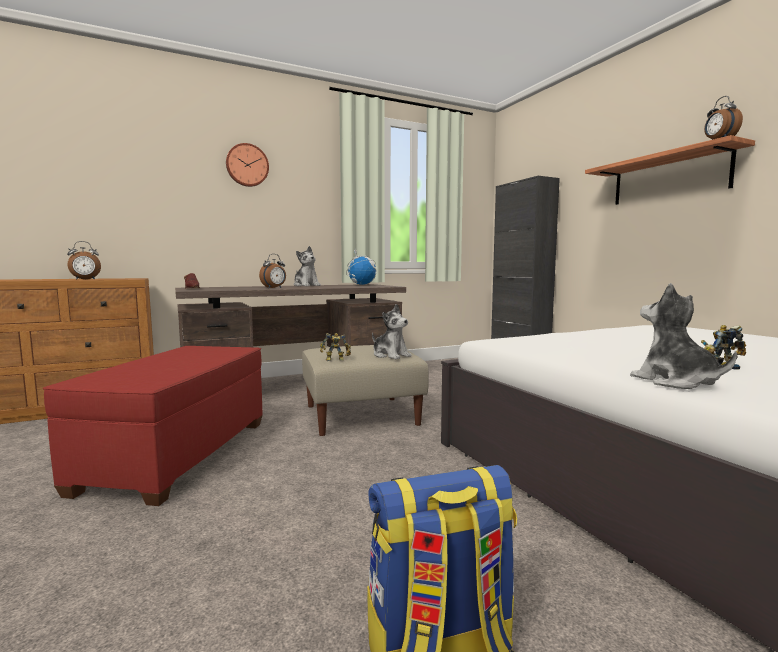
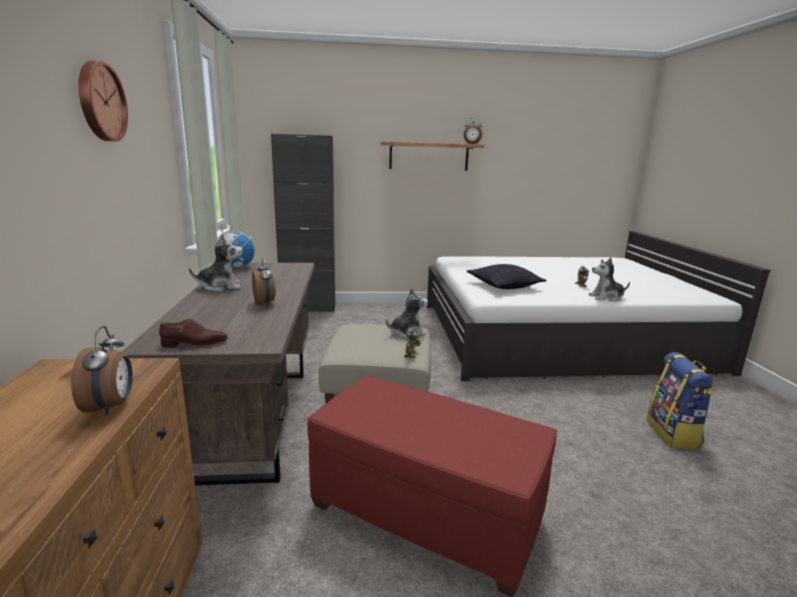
camera: 70 degrees left, 10 degrees up
none -> pillow [467,264,546,289]

